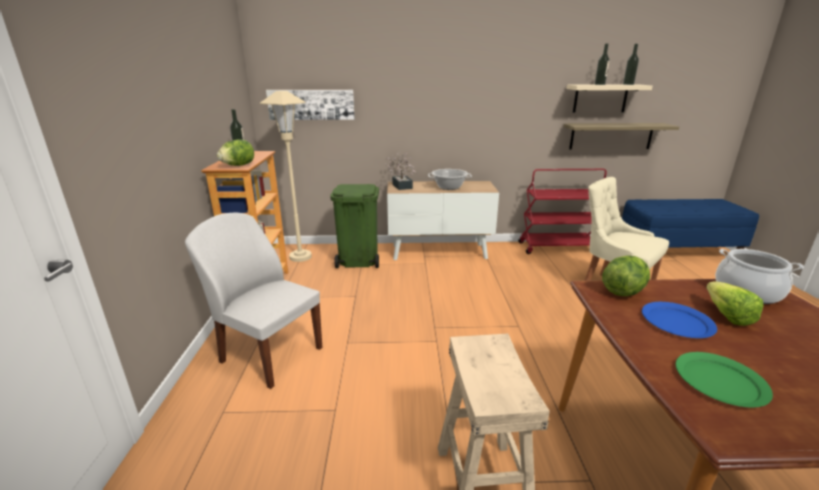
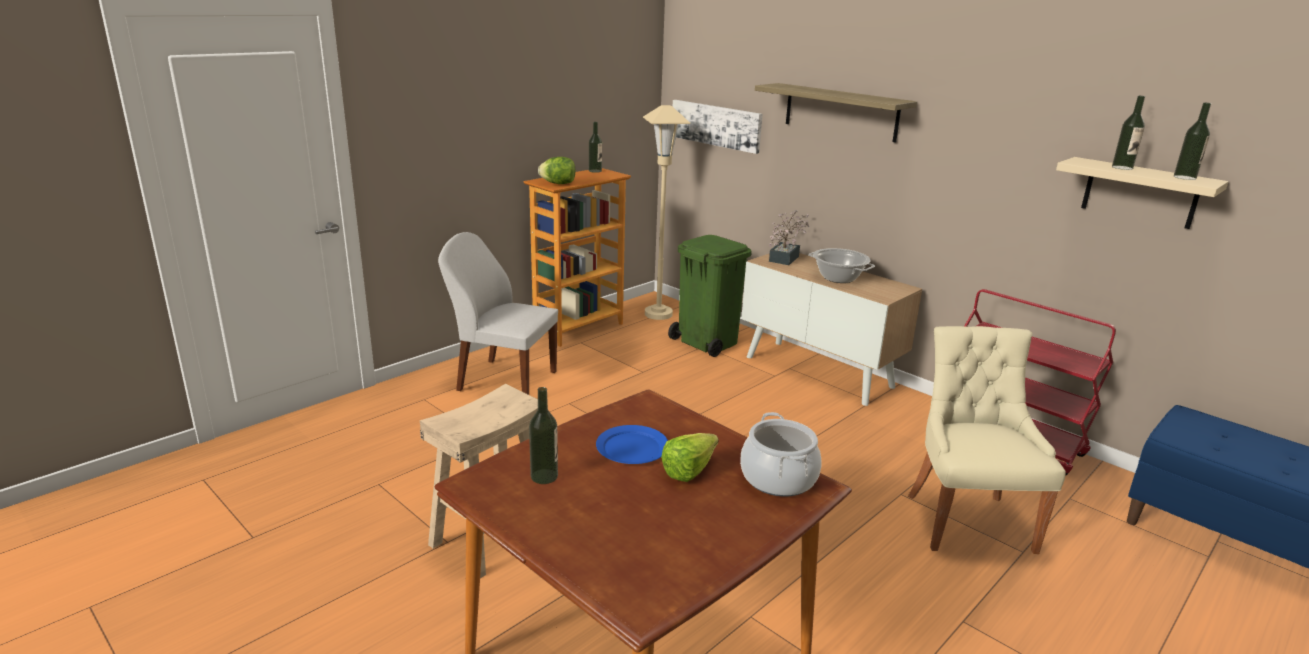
camera: 45 degrees right, 0 degrees up
white chair [185,212,322,389] -> white chair turned 60 degrees counterclockwise [438,232,558,395]
shelf [563,123,679,149] -> shelf moved to [755,83,917,143]
lettuce [602,255,650,296] -> none
green plate [676,352,773,407] -> bottle [529,387,558,484]

